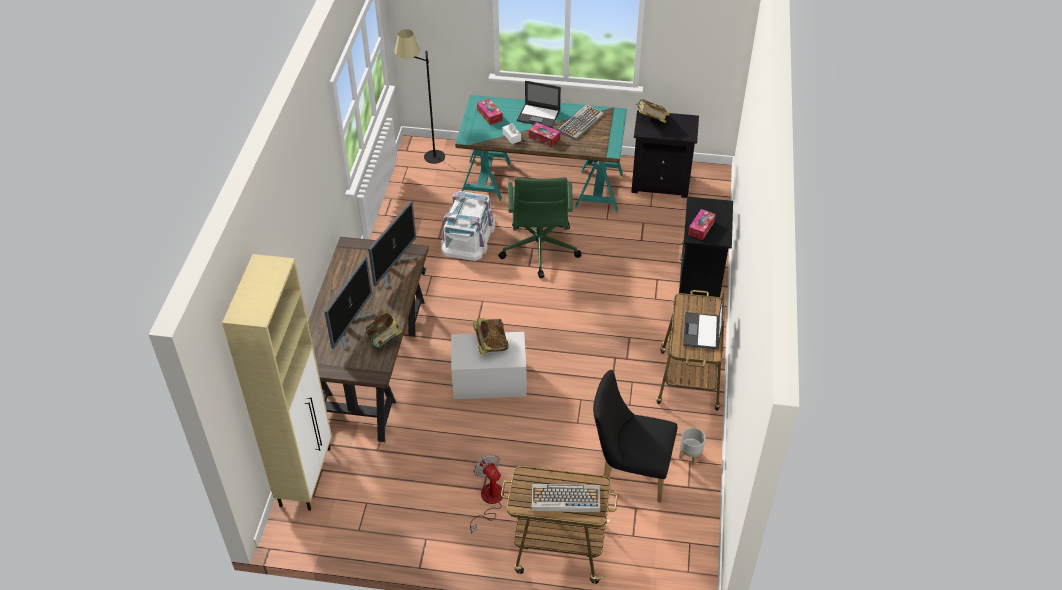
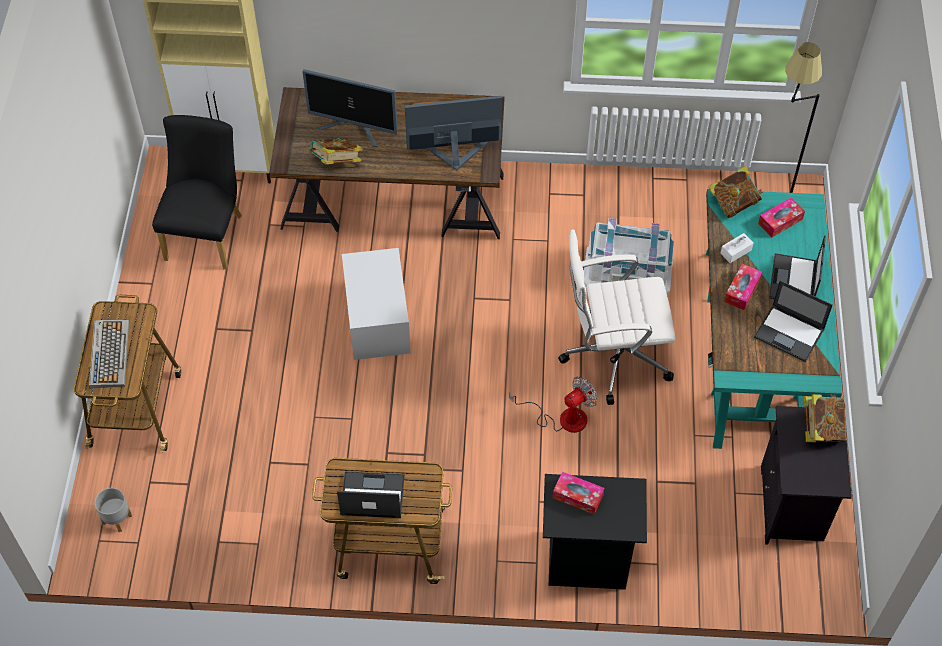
camera: 85 degrees right, 10 degrees up
monitor [368,201,417,289] -> monitor turned 150 degrees clockwise [404,96,502,171]
fan [470,454,504,533] -> fan moved to [509,377,598,433]
book [473,318,509,354] -> book moved to [708,166,764,218]
green office chair [498,177,581,278] -> white office chair [558,229,675,405]
keyboard [557,104,604,140] -> laptop [754,280,833,362]
black chair [593,370,677,503] -> black chair moved to [152,115,242,270]
grey planter [679,428,705,466] -> grey planter moved to [95,488,132,532]

